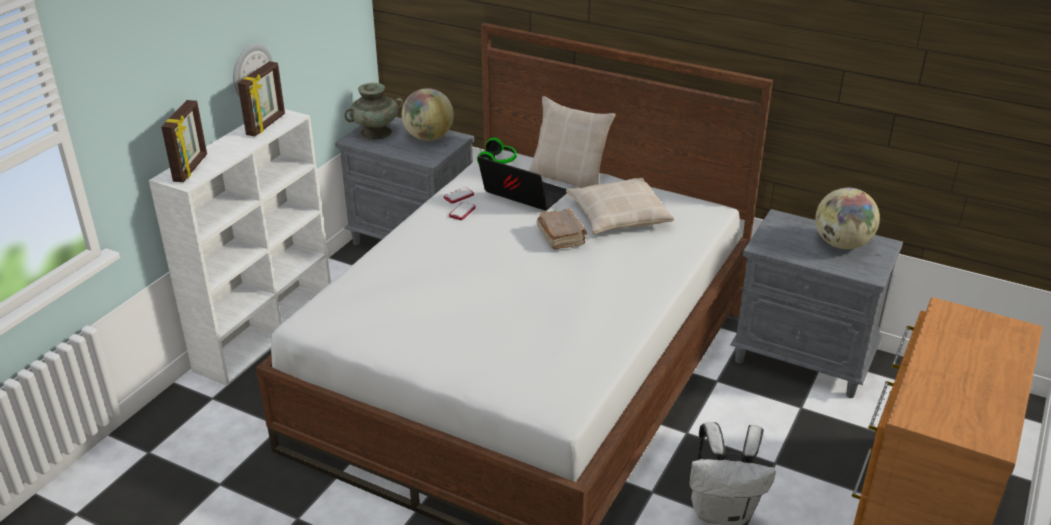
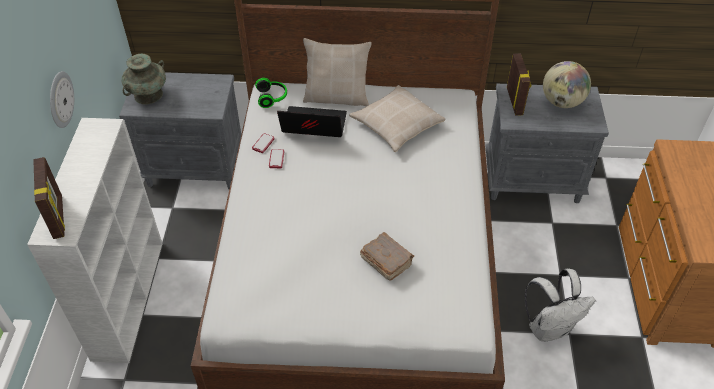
camera: 25 degrees left, 15 degrees up
picture frame [238,61,285,137] -> picture frame moved to [507,53,531,116]
globe [402,88,454,141] -> none
brown book [537,209,588,249] -> brown book moved to [360,232,414,280]

